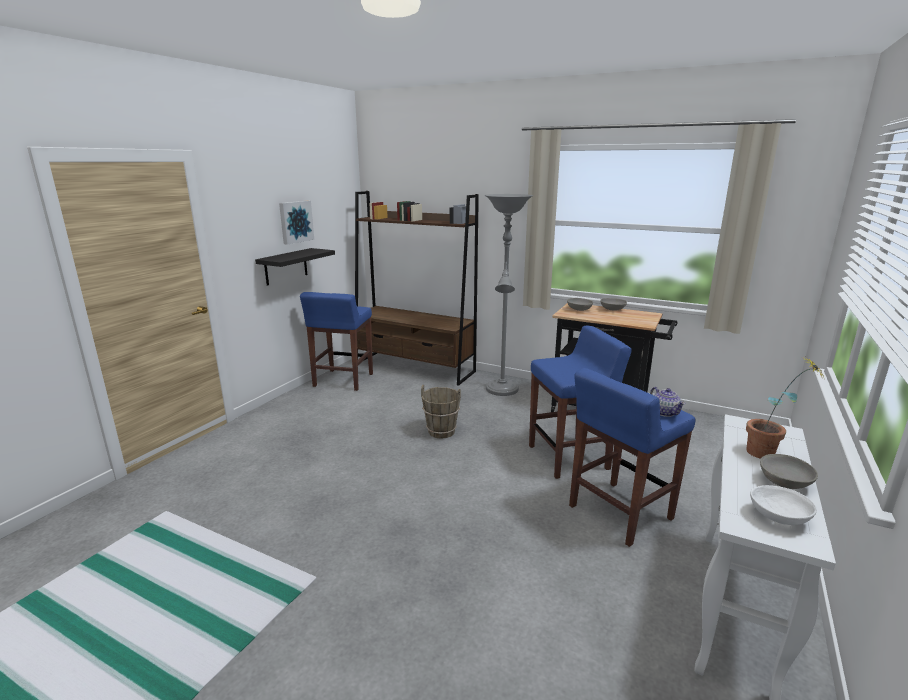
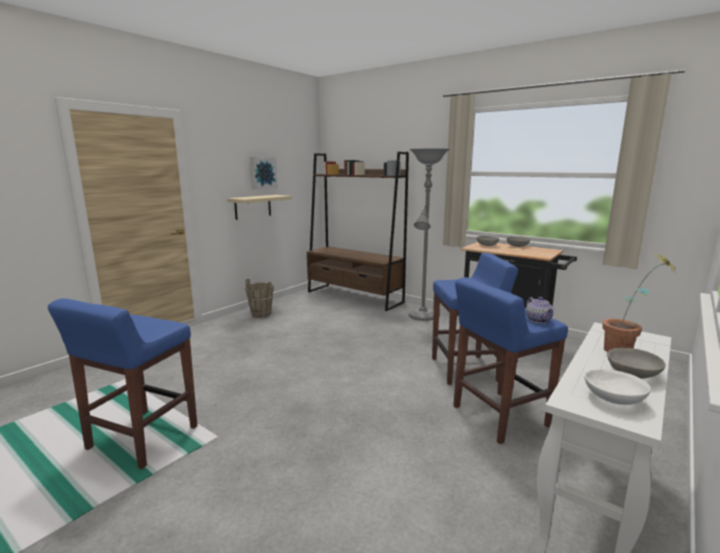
camera: 10 degrees right, 5 degrees down
black shelf [255,248,335,286] -> beige shelf [227,195,292,220]
blue stool [300,292,373,391] -> blue stool moved to [48,298,197,469]
brown bucket [421,385,461,439] -> brown bucket moved to [245,279,274,318]

